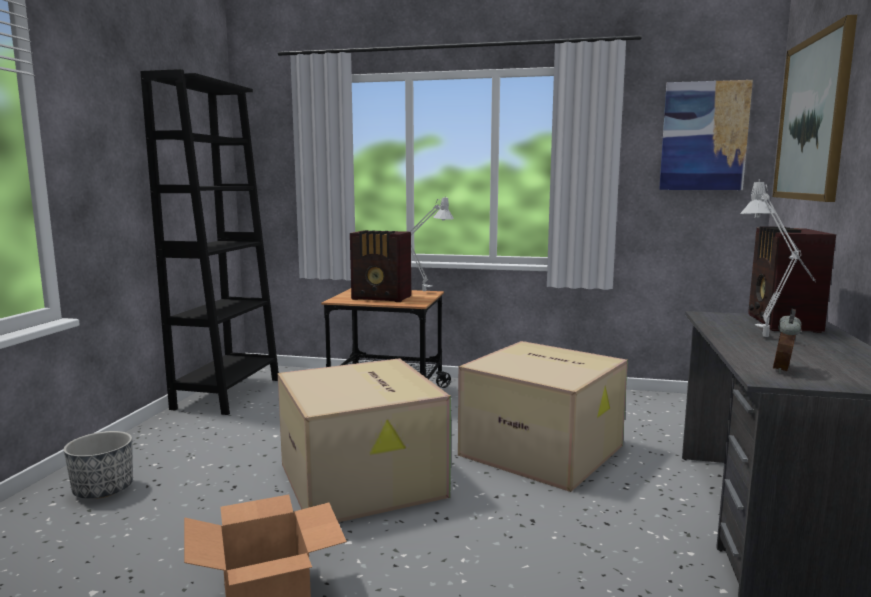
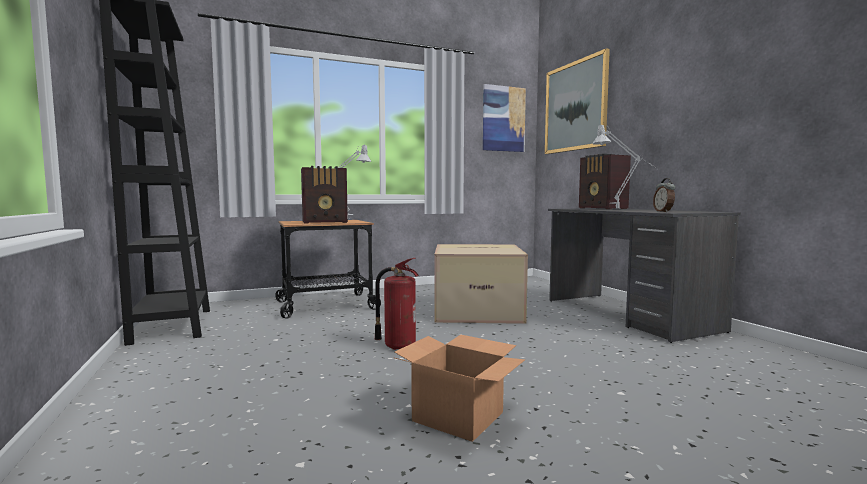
camera: 35 degrees left, 5 degrees down
planter [63,431,133,499] -> none
cardboard box [278,358,451,522] -> fire extinguisher [375,258,419,350]

